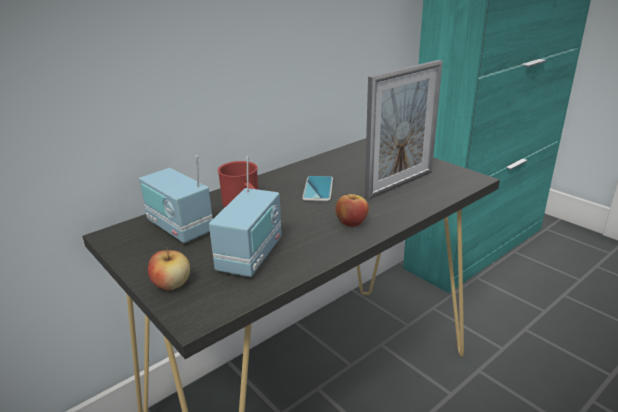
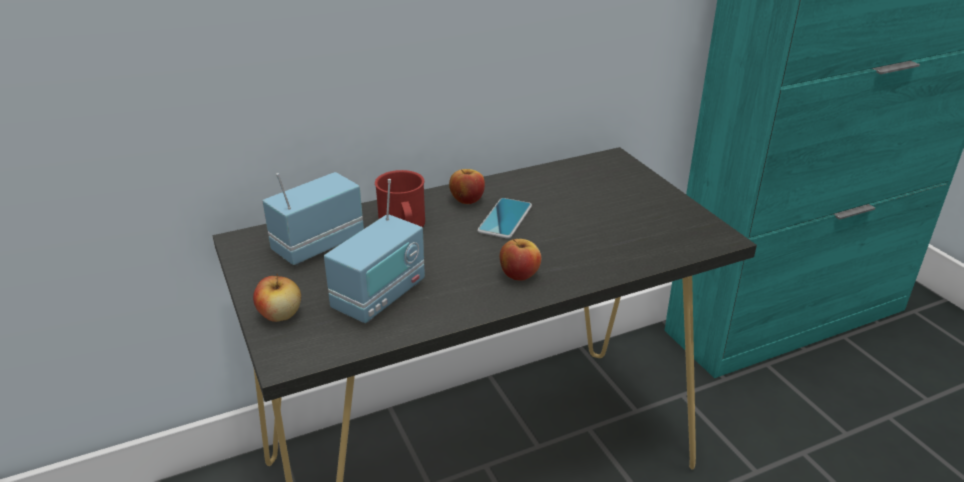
camera: 15 degrees right, 5 degrees up
radio [139,155,213,243] -> radio turned 75 degrees clockwise [262,172,364,265]
picture frame [365,60,443,200] -> none
none -> apple [449,169,485,204]

